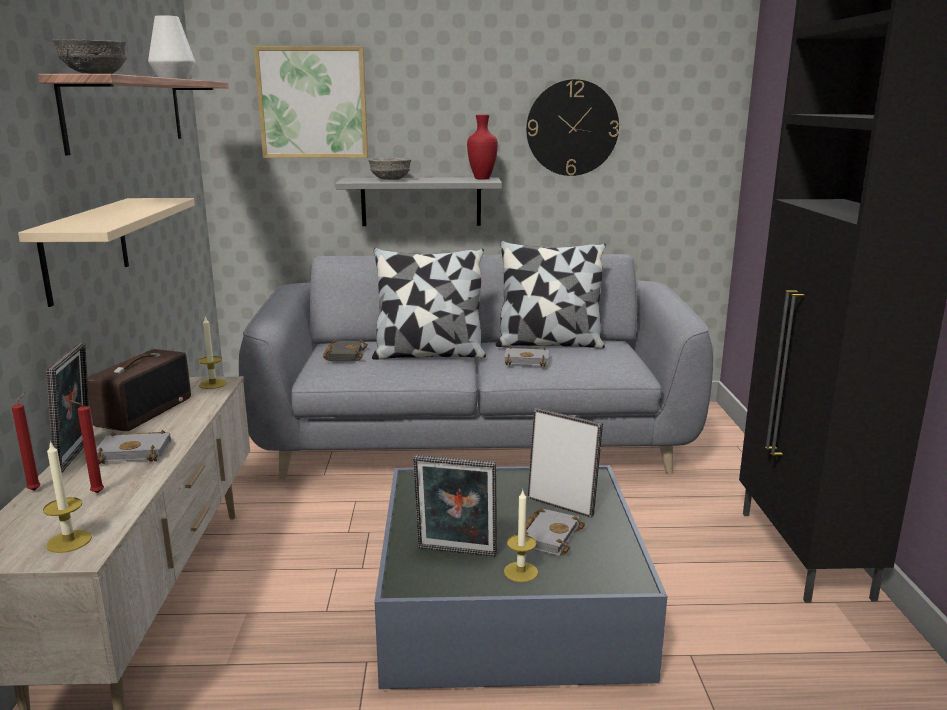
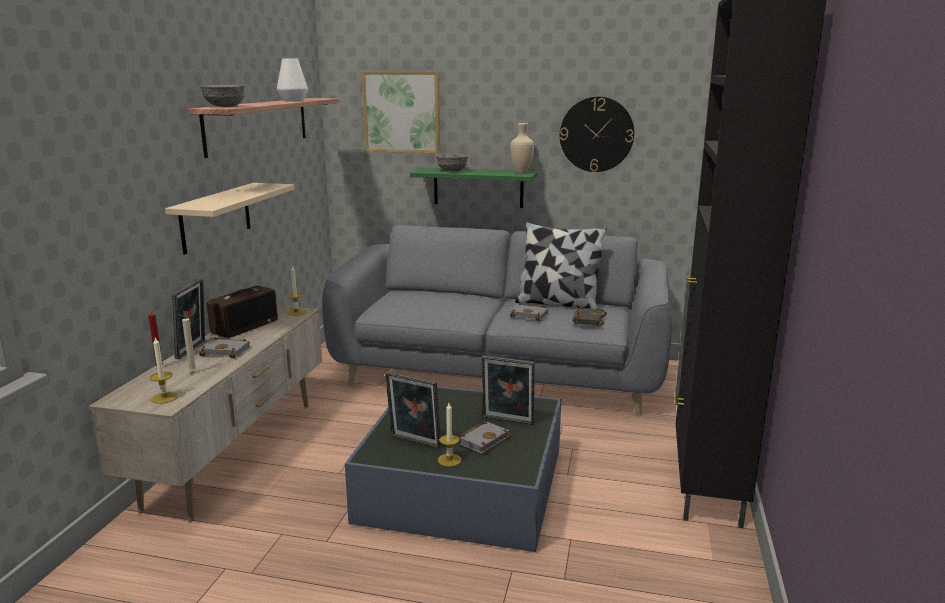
camera: 15 degrees right, 0 degrees up
red candle [70,400,104,493] -> beige candle [178,314,197,373]
black book [323,340,368,361] -> black book moved to [572,307,607,326]
grey shelf [335,177,502,226] -> green shelf [410,167,538,208]
pillow [372,248,486,360] -> none
red vase [467,115,498,180] -> beige vase [510,123,534,173]
picture frame [527,408,603,518] -> picture frame turned 150 degrees clockwise [482,355,535,425]

